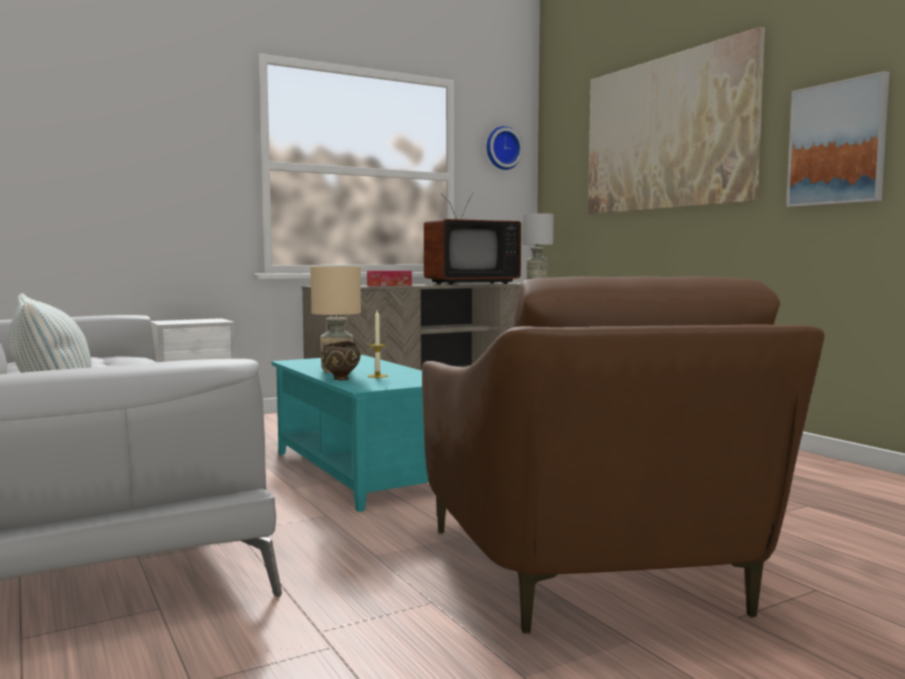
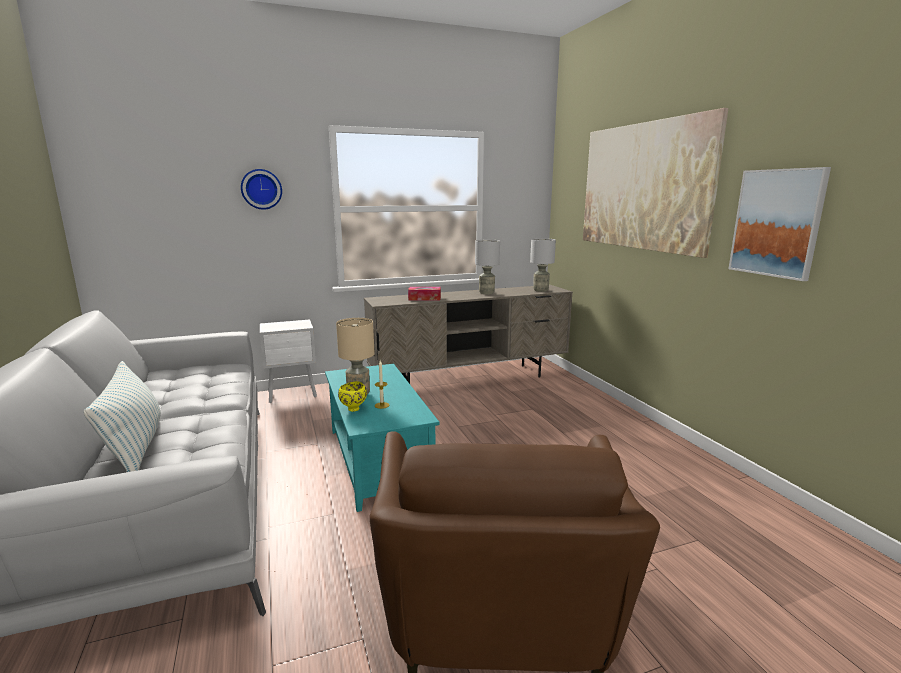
camera: 10 degrees right, 10 degrees up
brown bowl [321,341,360,380] -> yellow bowl [338,381,367,412]
television [424,192,521,285] -> grey table lamp [475,240,500,294]
wall clock [487,126,523,170] -> wall clock moved to [241,169,282,210]

